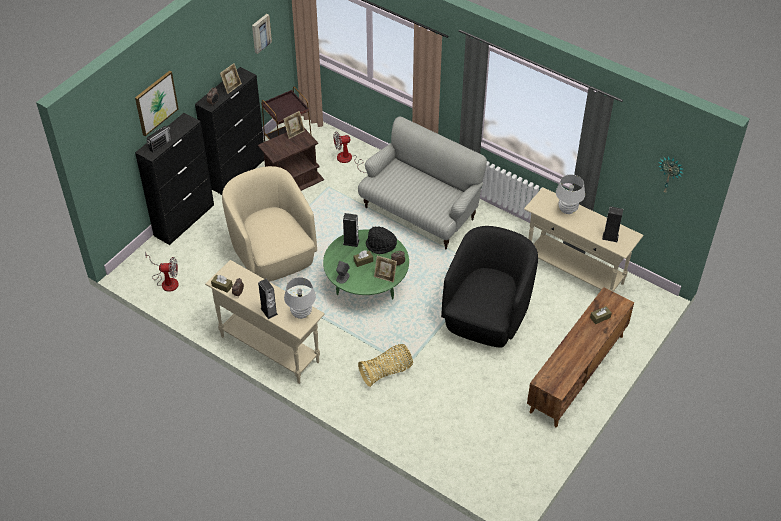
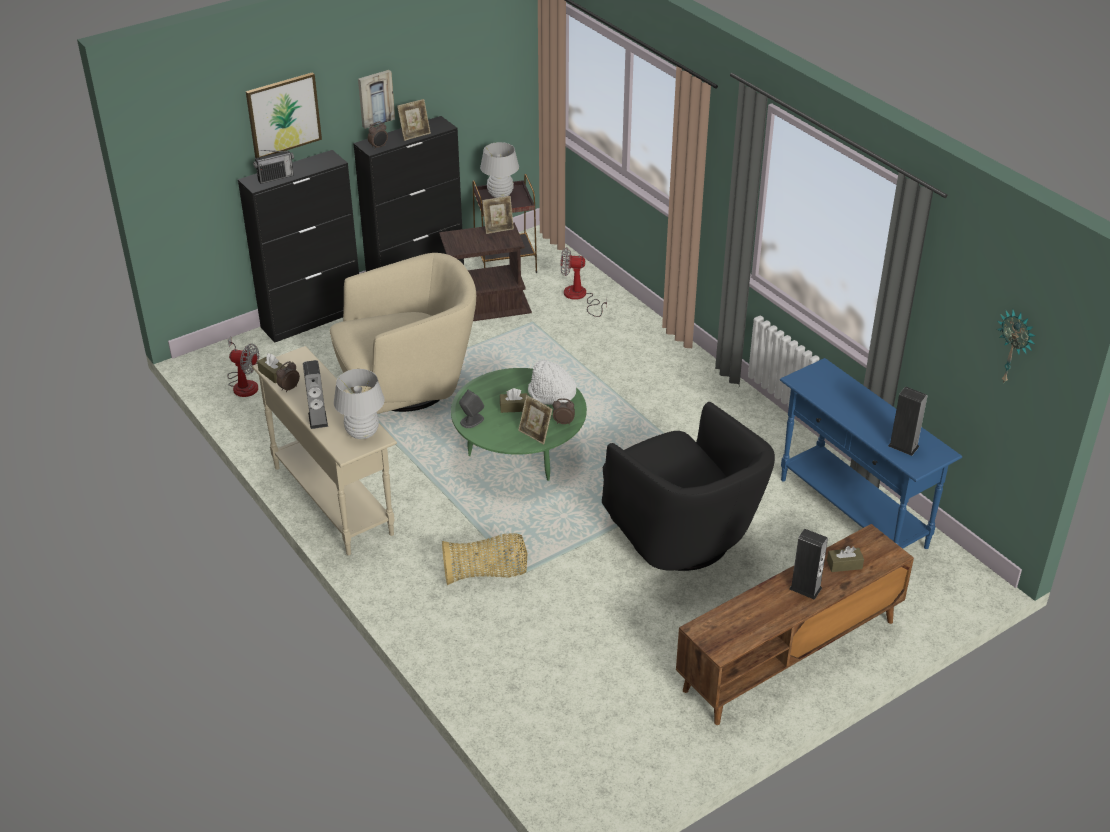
camera: 20 degrees right, 10 degrees down
beige armchair [222,166,317,282] -> beige armchair turned 75 degrees clockwise [330,253,476,414]
picture [252,14,272,54] -> picture moved to [358,70,395,129]
speaker [343,213,359,247] -> speaker moved to [789,529,828,600]
sofa [358,117,487,249] -> none
black hat [366,226,397,254] -> white hat [528,359,576,405]
black armchair [441,226,538,348] -> black armchair turned 105 degrees clockwise [602,402,775,571]
beige console table [524,187,644,292] -> blue console table [780,358,962,549]
white table lamp [556,174,585,214] -> white table lamp moved to [480,142,519,198]

